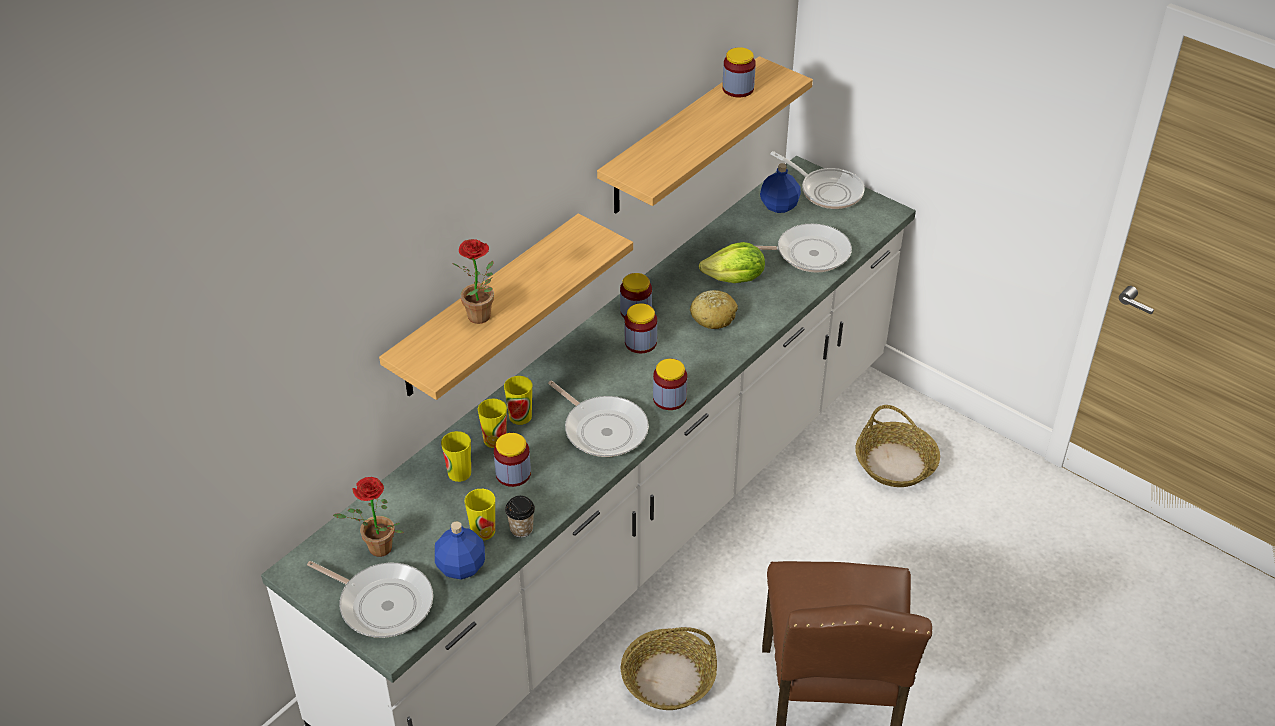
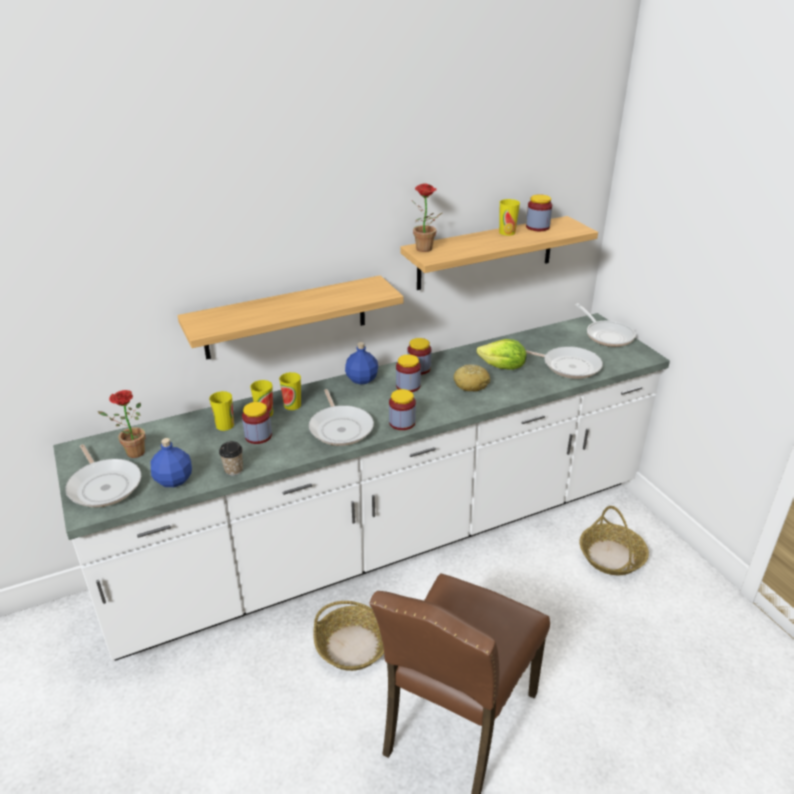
camera: 25 degrees right, 10 degrees down
potted plant [453,239,494,324] -> potted plant moved to [413,183,442,252]
cup [465,489,495,540] -> cup moved to [499,199,520,236]
blue bottle [760,163,801,213] -> blue bottle moved to [345,342,378,384]

